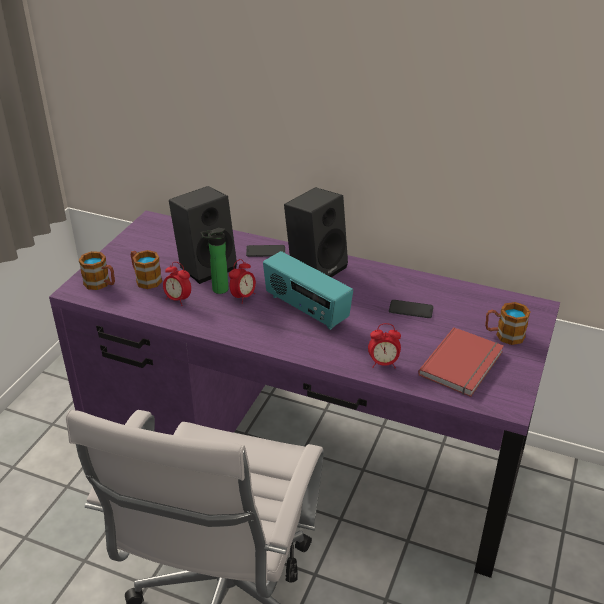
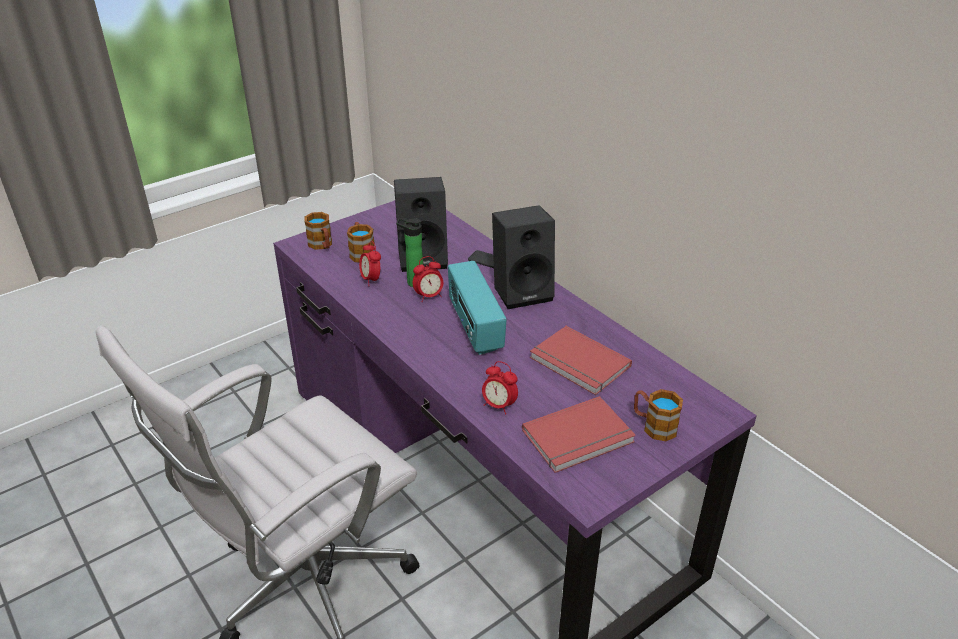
camera: 30 degrees right, 0 degrees up
phone [389,300,434,318] -> red book [530,326,632,395]

